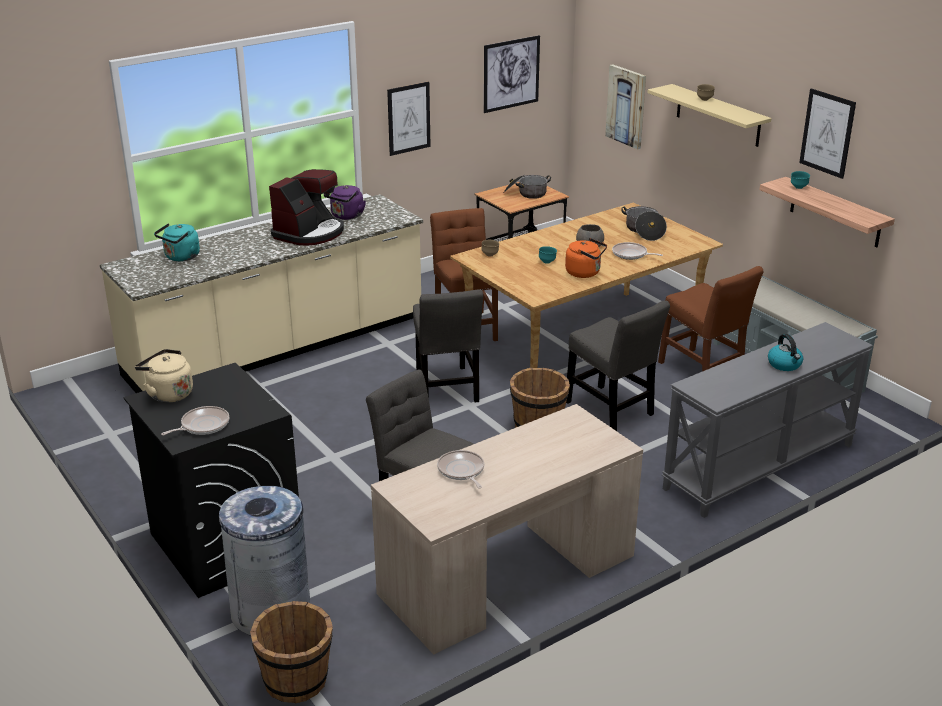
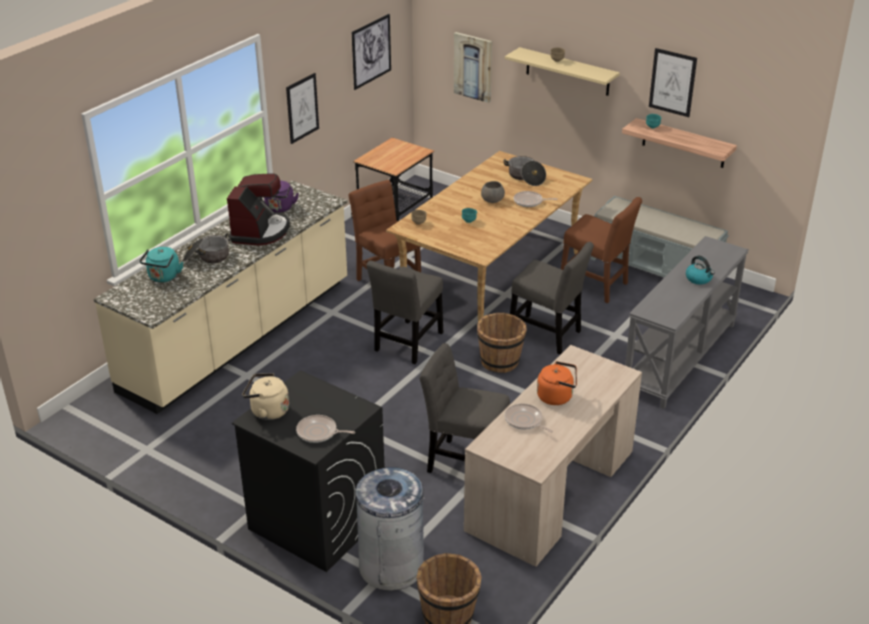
camera: 20 degrees left, 5 degrees up
frying pan [161,406,229,435] -> frying pan turned 105 degrees counterclockwise [296,415,355,443]
grey chair [413,289,483,403] -> grey chair turned 60 degrees clockwise [366,261,443,364]
cooking pot [504,175,551,199] -> cooking pot moved to [183,234,231,263]
orange kettle [565,238,607,278] -> orange kettle moved to [537,361,577,405]

